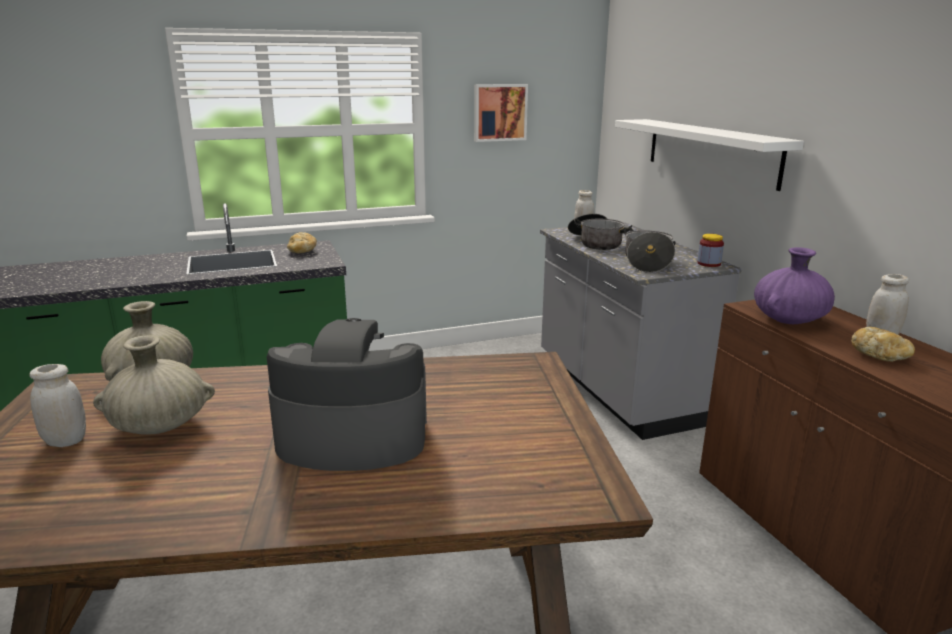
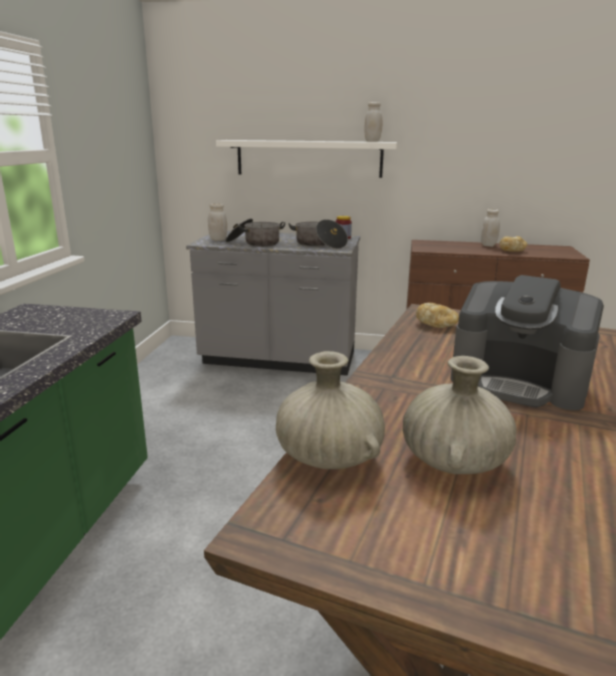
camera: 60 degrees left, 0 degrees up
white jar [29,364,86,447] -> white jar moved to [364,102,382,142]
coffee machine [266,318,427,471] -> coffee machine turned 90 degrees counterclockwise [451,275,604,410]
bread [287,232,317,253] -> bread moved to [416,303,459,328]
picture [474,84,528,142] -> none
purple vase [754,247,835,324] -> none

